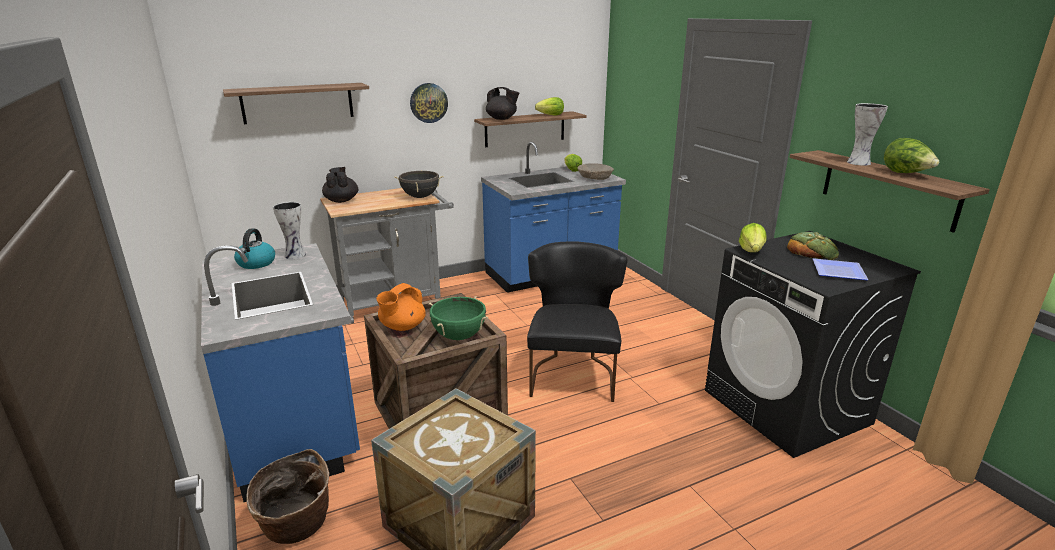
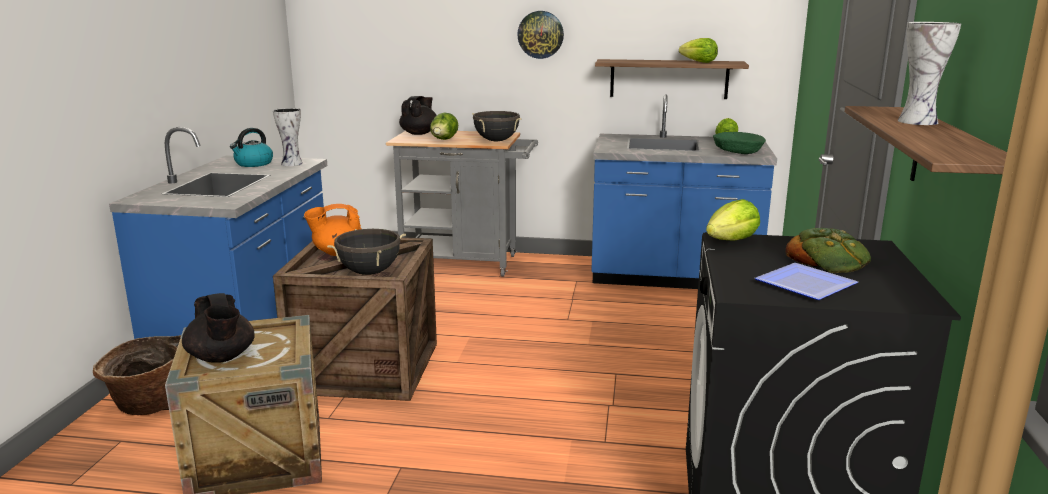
camera: 35 degrees right, 5 degrees down
shelf [223,83,369,124] -> none
green cooking pot [429,297,489,340] -> black cooking pot [327,229,406,275]
black teapot [486,87,519,120] -> black teapot moved to [182,293,255,363]
black chair [527,241,628,402] -> none
beige bowl [578,163,614,180] -> green bowl [713,132,766,154]
lettuce [884,138,939,173] -> lettuce moved to [430,112,458,140]

